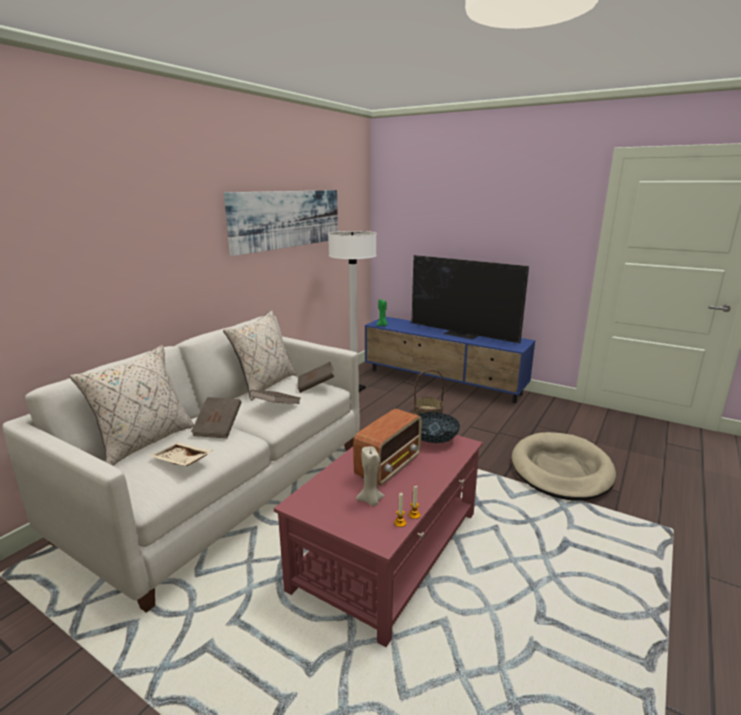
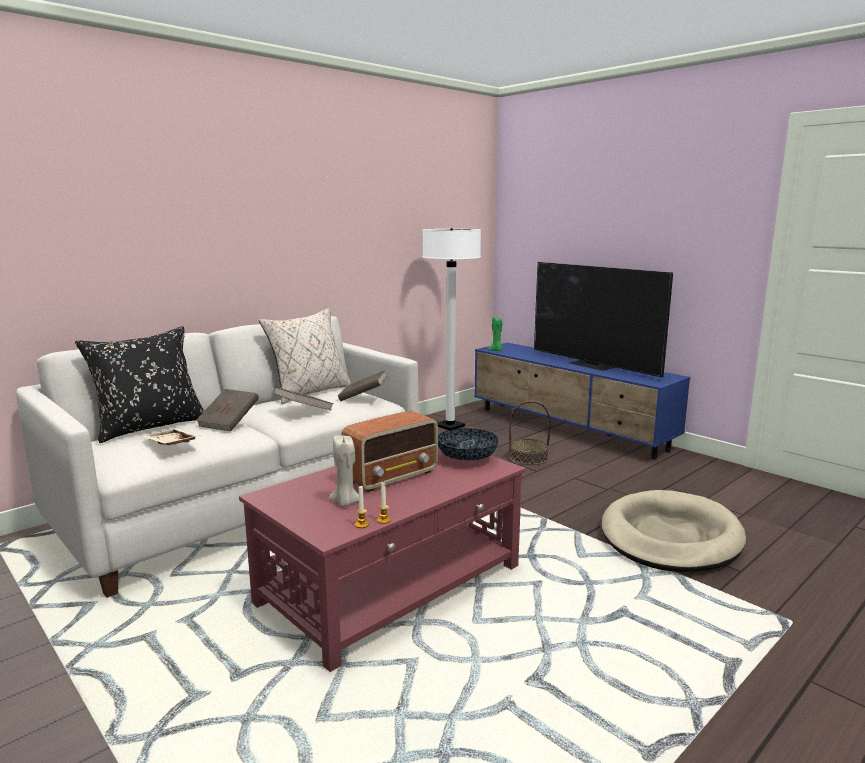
camera: 15 degrees right, 5 degrees down
beige pillow [69,345,194,466] -> black pillow [75,326,204,443]
picture [224,190,338,256] -> none

